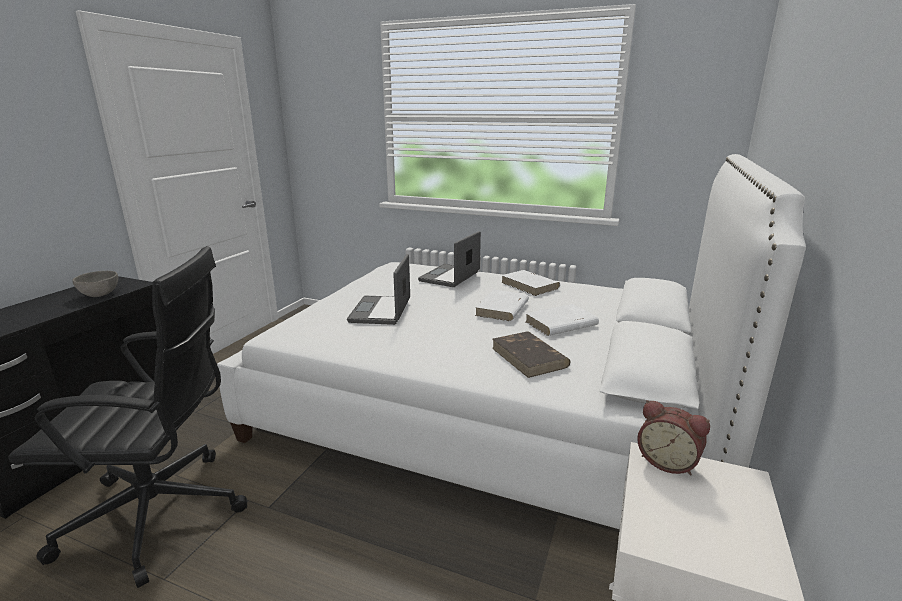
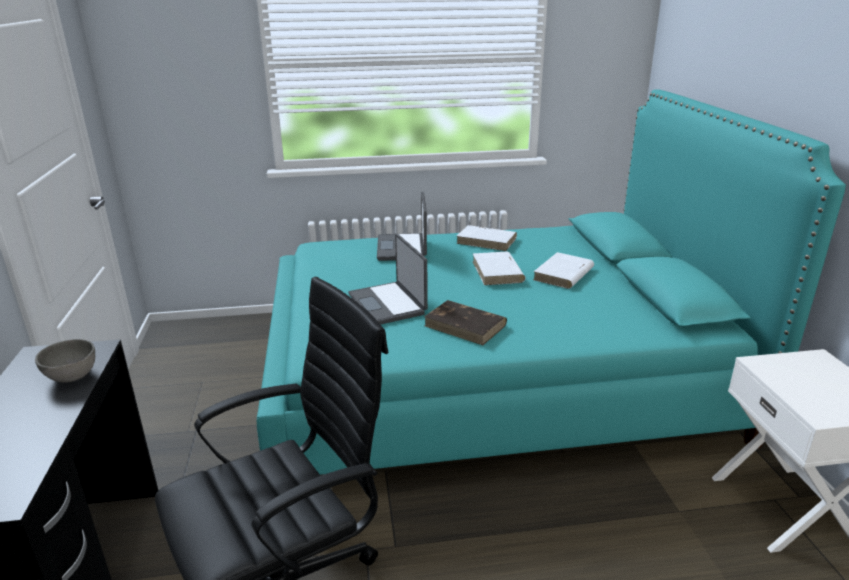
camera: 30 degrees left, 5 degrees up
white bed [217,154,806,529] -> turquoise bed [256,89,846,475]
brown book [492,331,570,378] -> brown book moved to [424,300,507,345]
alarm clock [637,400,710,476] -> none

